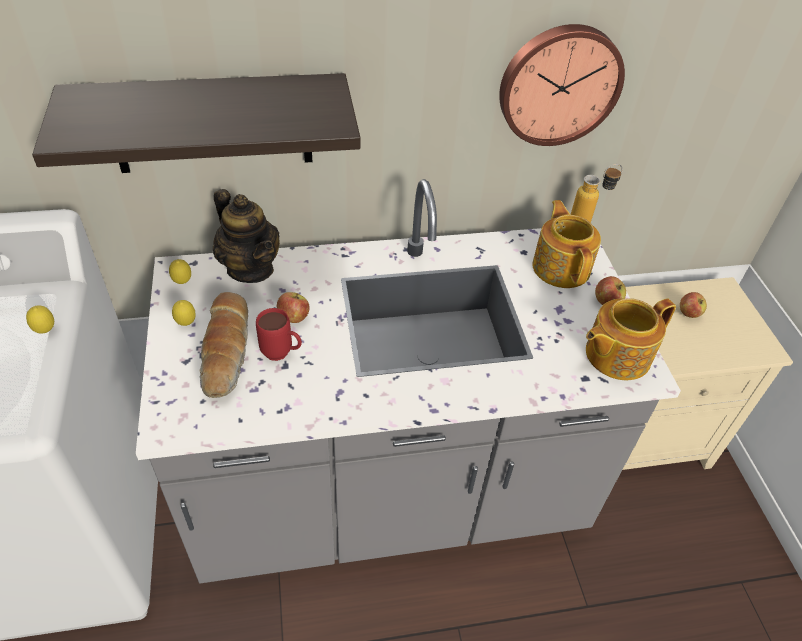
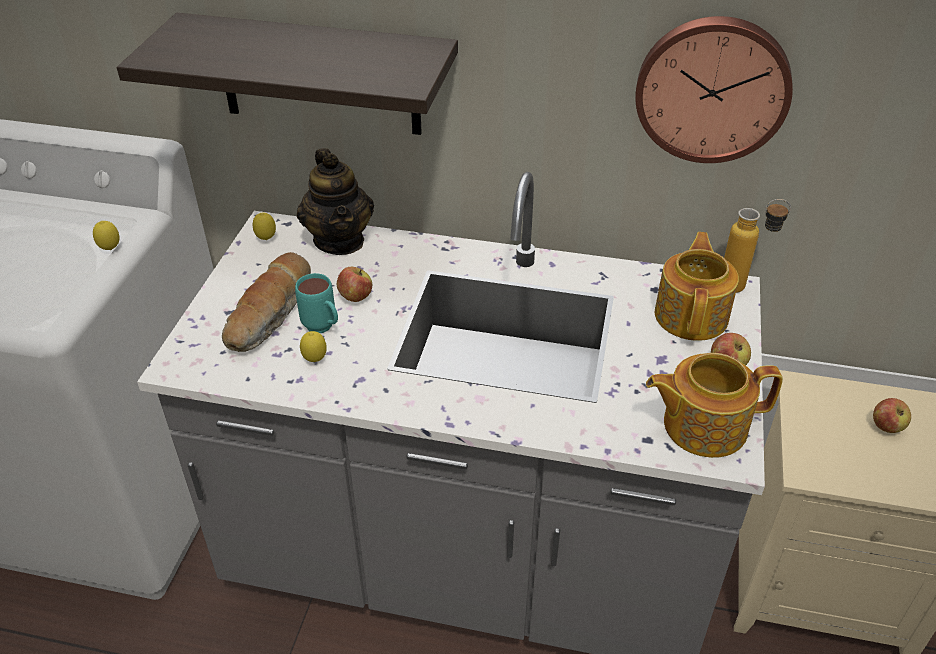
camera: 25 degrees right, 5 degrees down
lemon [172,300,196,326] -> lemon moved to [300,331,327,362]
red mug [256,308,302,361] -> turquoise mug [295,273,338,333]

